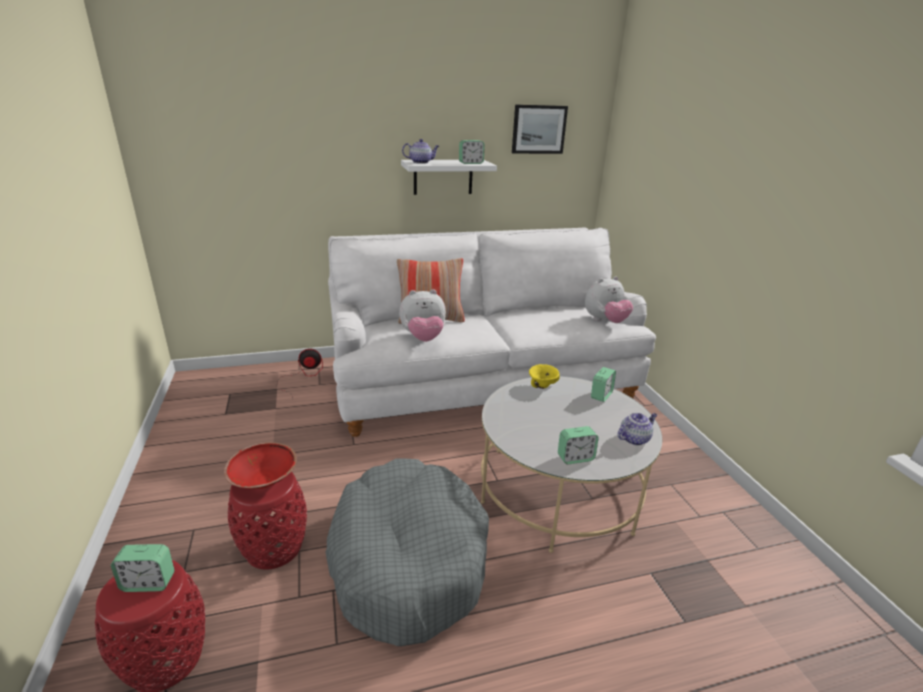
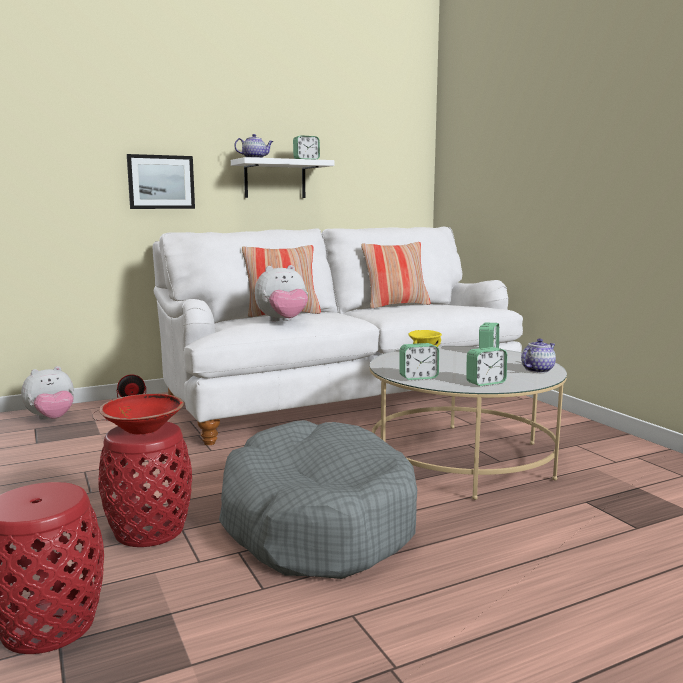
camera: 10 degrees left, 15 degrees down
alarm clock [111,544,175,592] -> alarm clock moved to [399,343,439,380]
picture [512,105,568,154] -> picture moved to [127,154,195,209]
plush toy [585,276,633,323] -> plush toy moved to [21,366,74,420]
none -> pillow [361,242,431,309]

